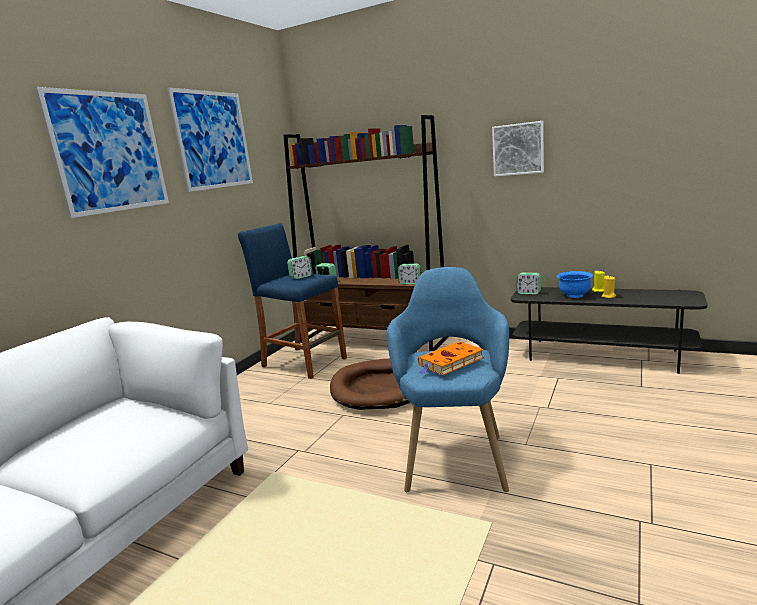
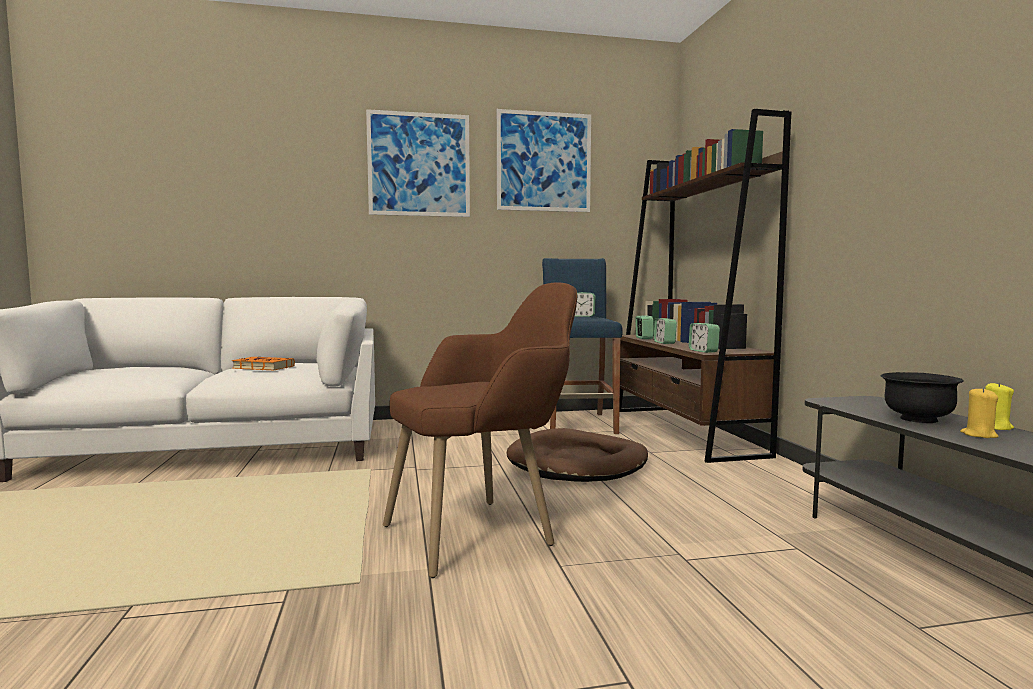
camera: 50 degrees right, 10 degrees down
blue armchair [387,267,509,493] -> brown armchair [383,282,577,578]
orange book [418,342,484,375] -> orange book moved to [232,357,295,371]
picture [492,121,544,176] -> none
alarm clock [517,272,541,294] -> alarm clock moved to [654,318,677,344]
blue bowl [557,271,593,298] -> black bowl [880,372,964,423]

